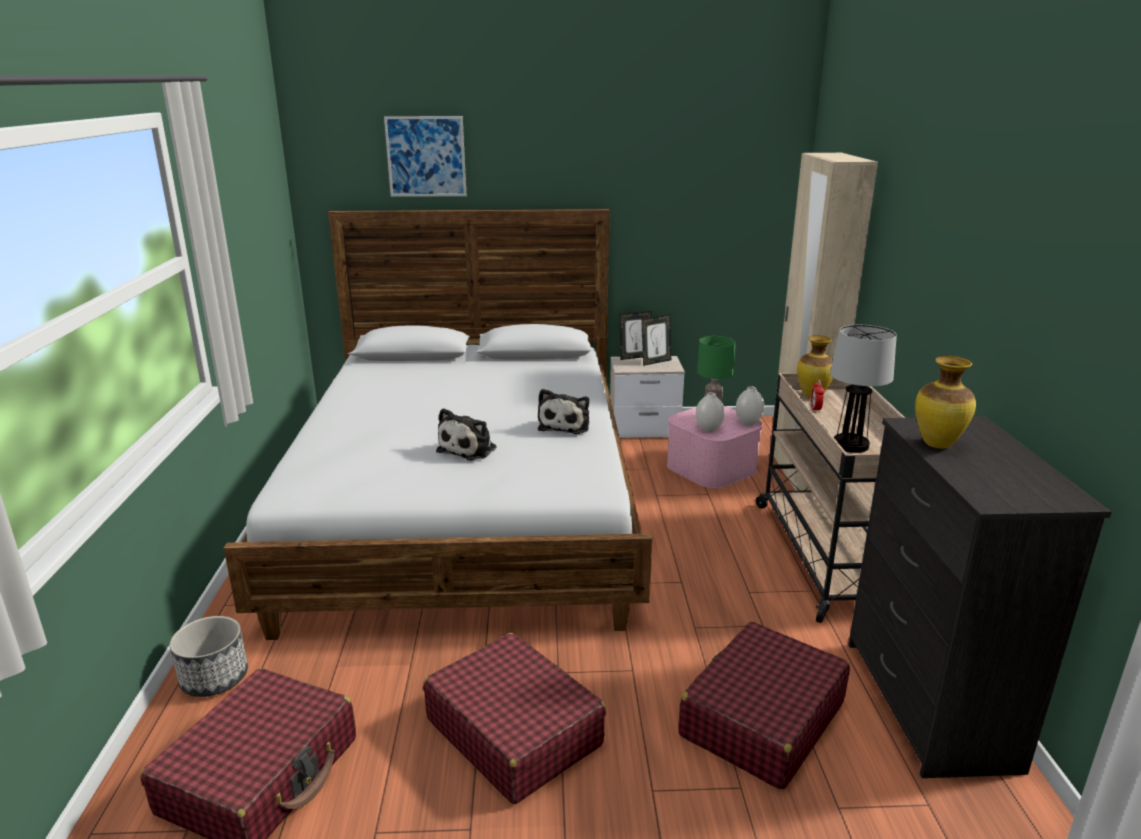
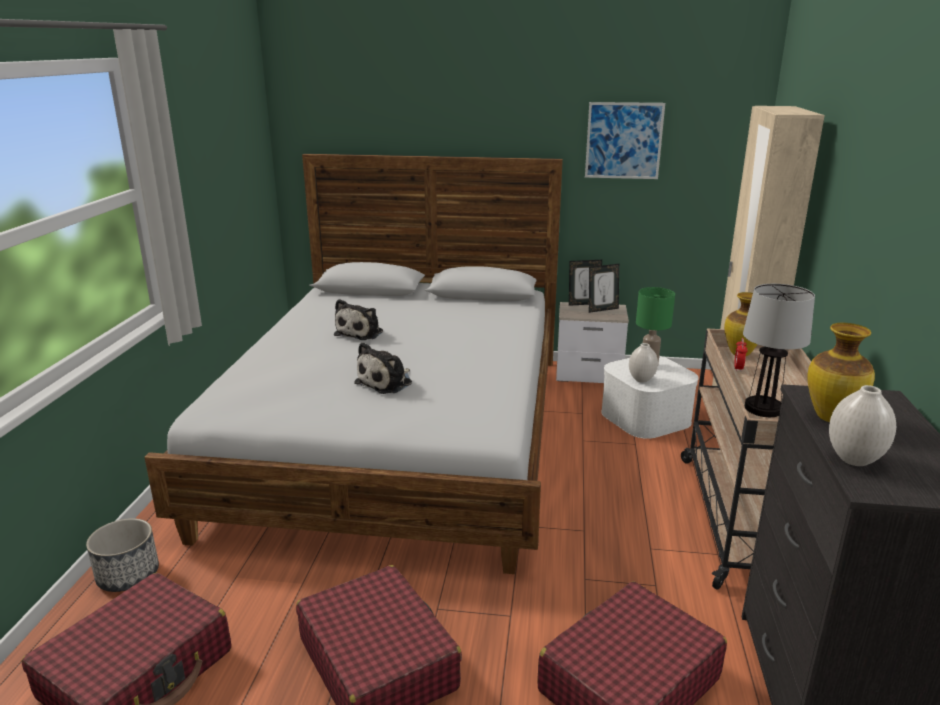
camera: 10 degrees right, 0 degrees up
picture [384,116,467,197] -> picture moved to [585,102,665,179]
plush toy [538,389,590,434] -> plush toy moved to [334,299,383,340]
pink storage box [667,406,763,488] -> white storage box [601,356,699,439]
white vase [736,386,764,426] -> white vase moved to [829,385,896,466]

